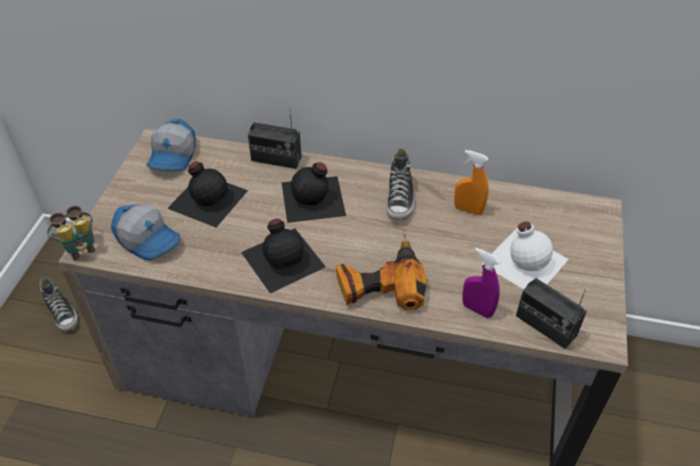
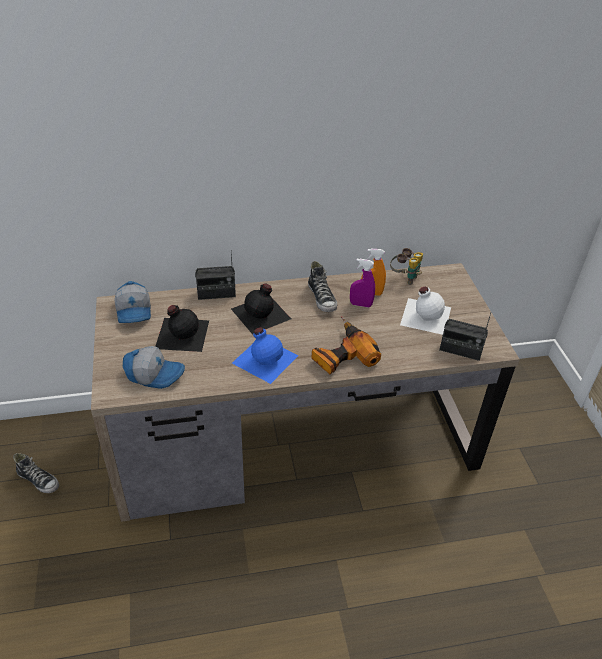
camera: 25 degrees left, 5 degrees down
binoculars [47,205,95,260] -> binoculars moved to [390,248,423,285]
black bottle [241,218,326,294] -> blue bottle [232,328,298,384]
purple spray bottle [462,248,501,318] -> purple spray bottle moved to [350,259,375,307]

